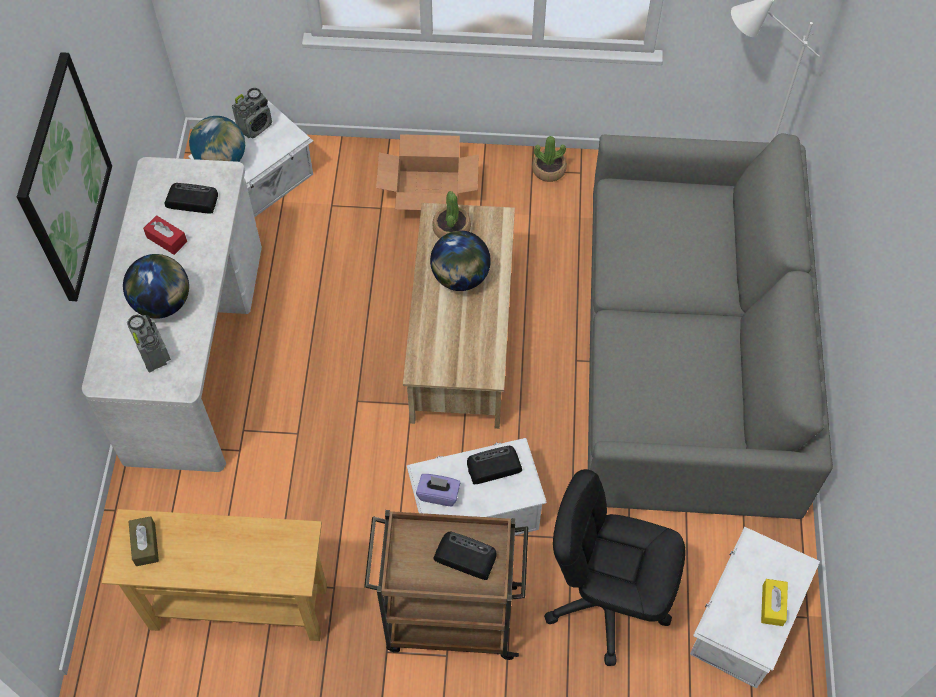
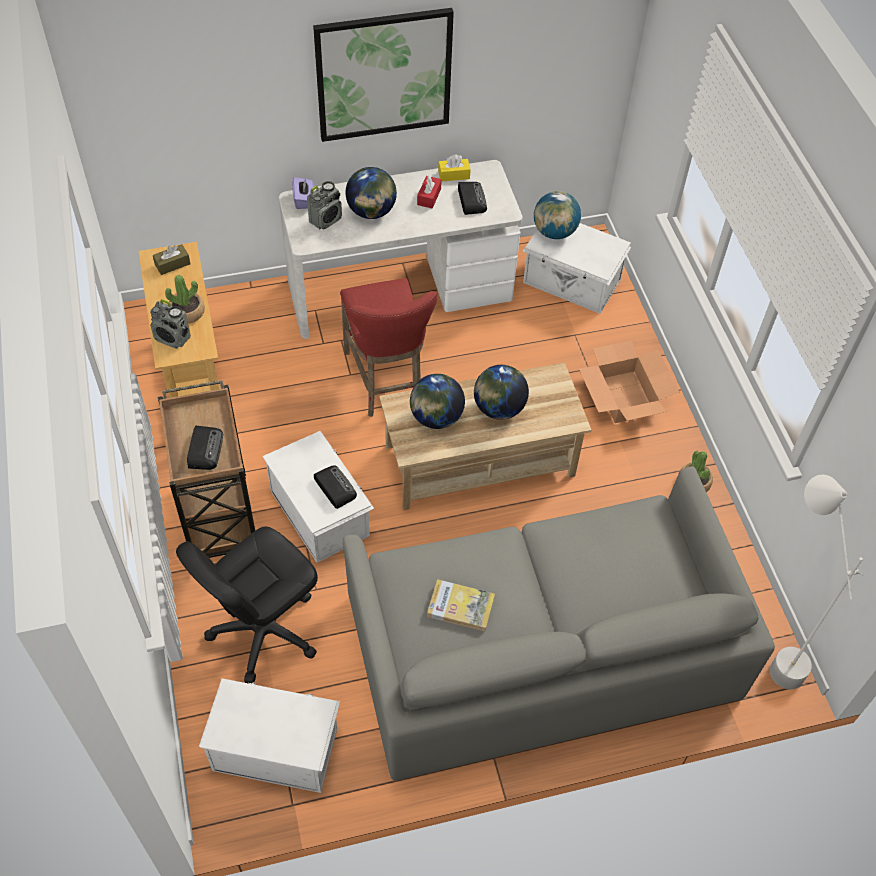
camera: 70 degrees right, 5 degrees down
radio [232,88,272,138] -> radio moved to [150,299,191,349]
purple tissue box [416,474,460,507] -> purple tissue box moved to [292,177,314,209]
potted plant [432,191,471,239] -> potted plant moved to [165,275,205,324]
black office chair [544,469,685,666] -> black office chair turned 135 degrees counterclockwise [176,526,318,683]
yellow tissue box [761,579,788,626] -> yellow tissue box moved to [438,154,471,181]
none -> red stool [340,278,437,417]
none -> globe [410,374,465,429]
none -> book [427,579,495,632]

